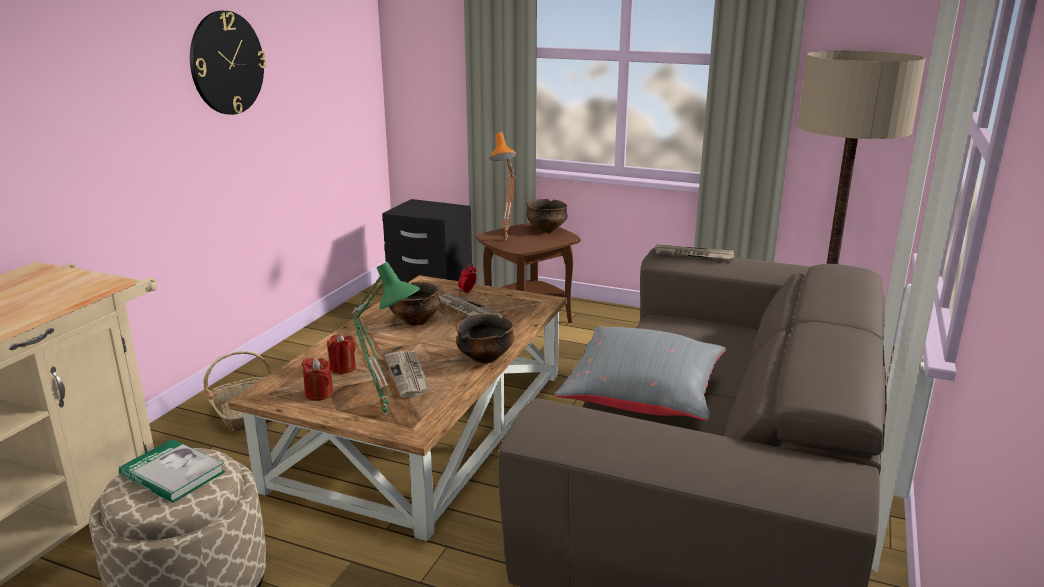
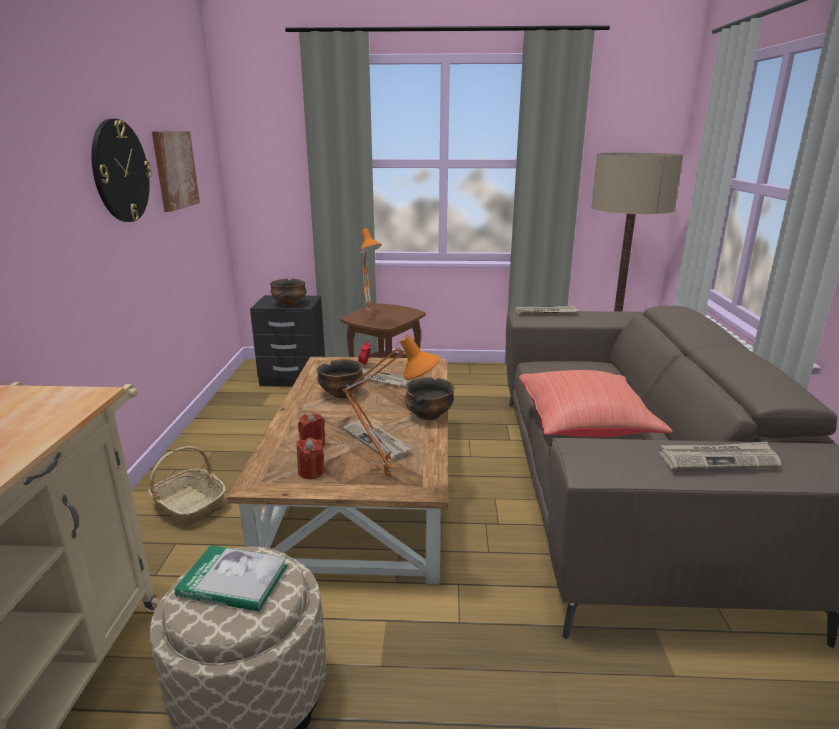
camera: 20 degrees left, 0 degrees up
green table lamp [352,262,420,417] -> orange table lamp [343,335,440,480]
bowl [526,199,568,233] -> bowl moved to [270,279,306,307]
grey pillow [554,326,726,421] -> red pillow [519,370,673,437]
none -> picture [152,131,200,212]
none -> newspaper [659,442,781,469]

